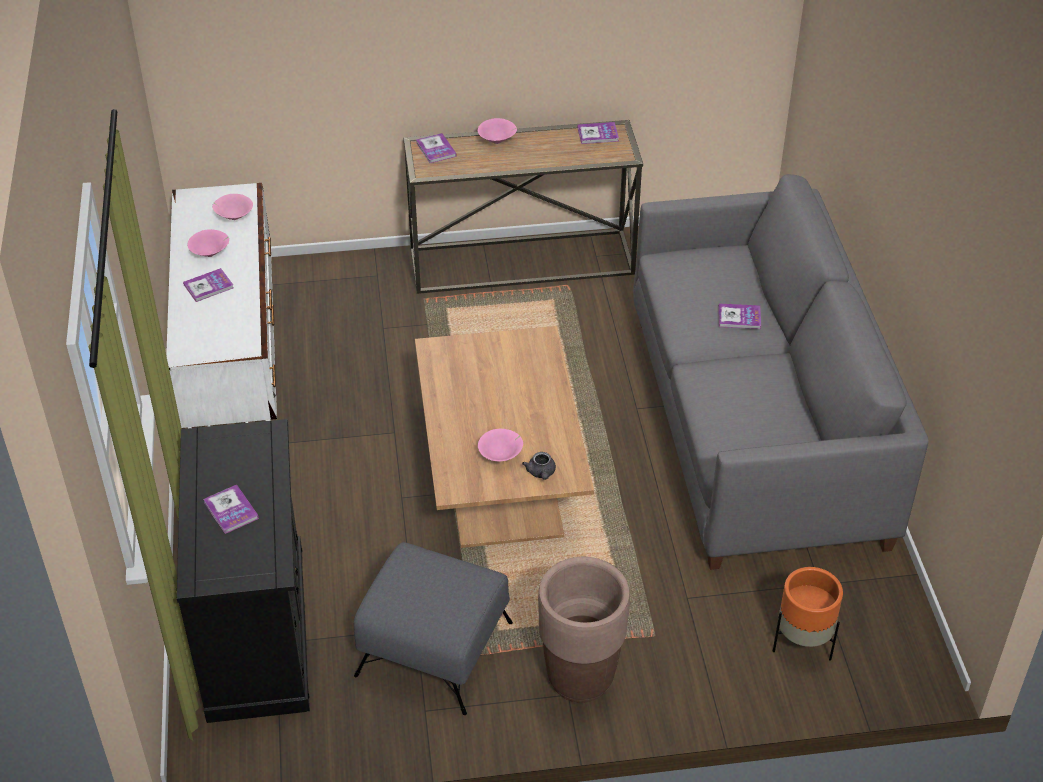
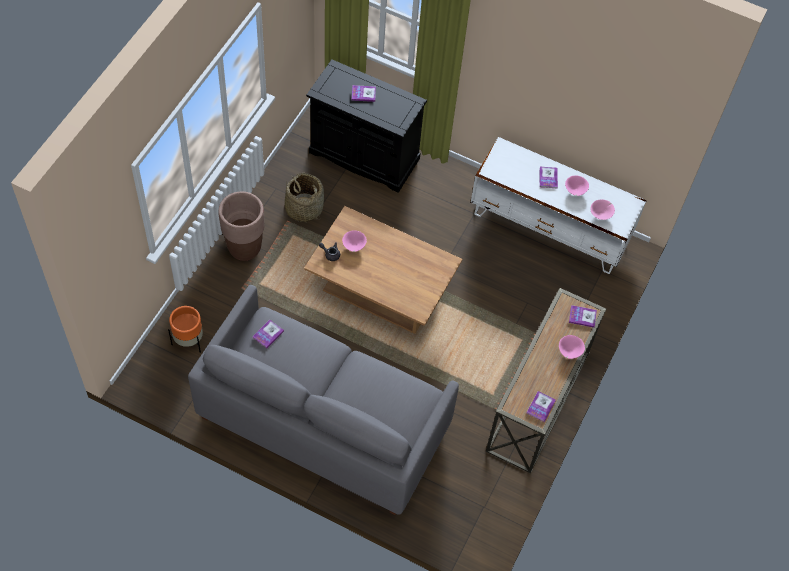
camera: 120 degrees right, 15 degrees up
grey ottoman [354,542,513,715] -> basket [285,173,324,222]
book [718,304,761,329] -> book moved to [252,319,284,348]

